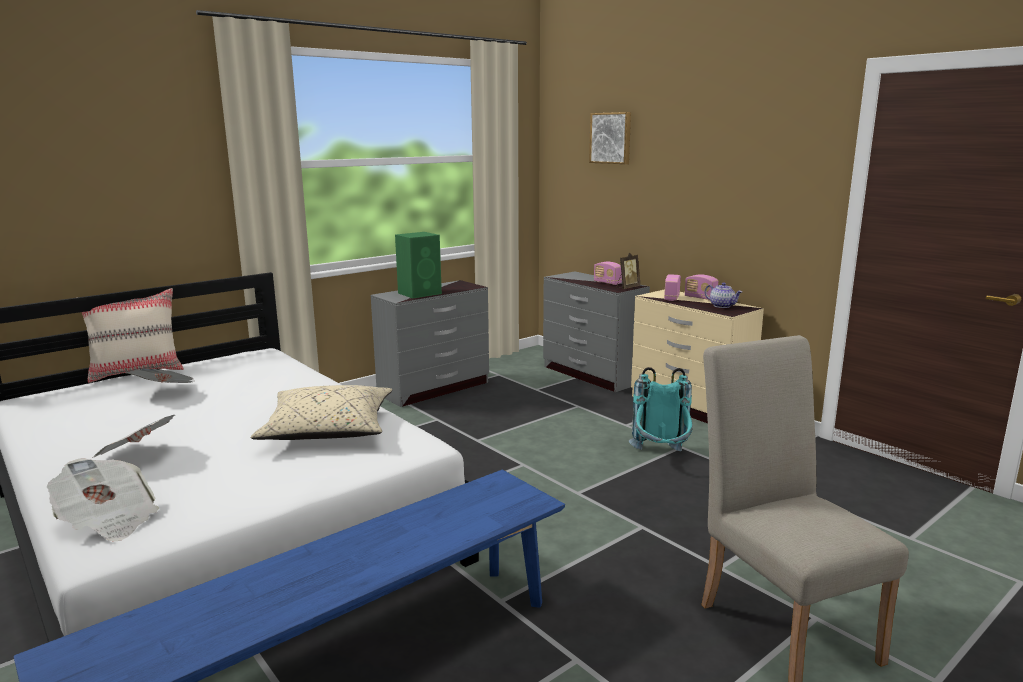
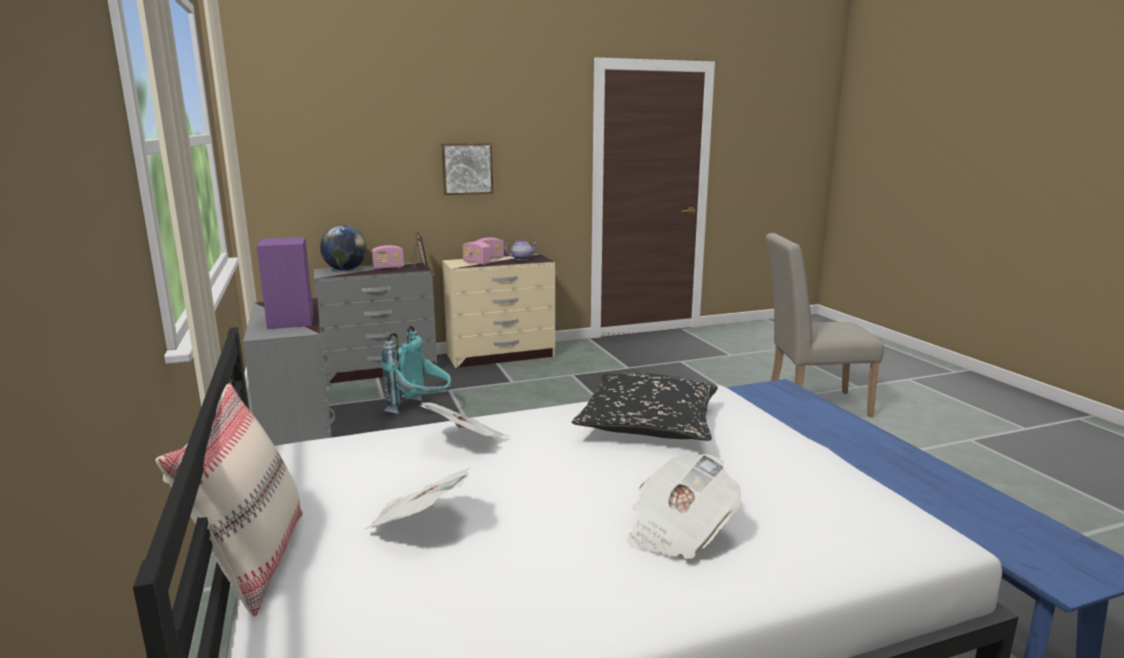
camera: 70 degrees left, 0 degrees up
newspaper [47,458,159,541] -> newspaper moved to [419,402,510,438]
beige pillow [251,385,392,440] -> black pillow [572,373,718,441]
green speaker [395,232,442,299] -> purple speaker [257,237,313,329]
picture [589,112,631,164] -> picture moved to [441,143,493,195]
turquoise backpack [629,367,693,451] -> turquoise backpack moved to [381,326,452,414]
none -> globe [320,225,367,271]

